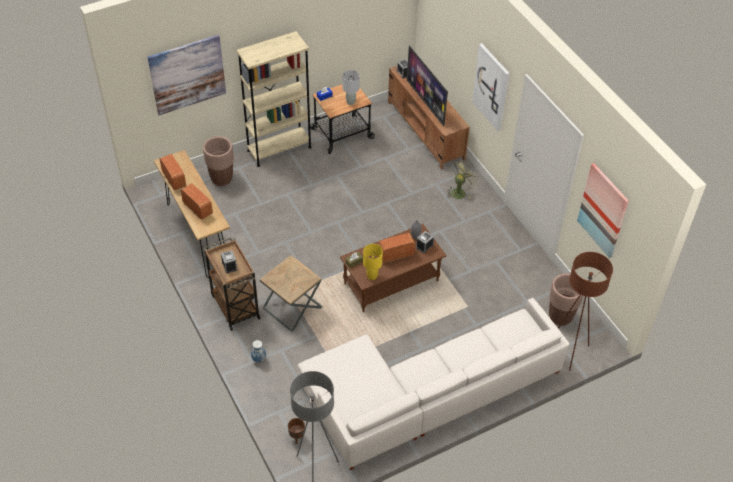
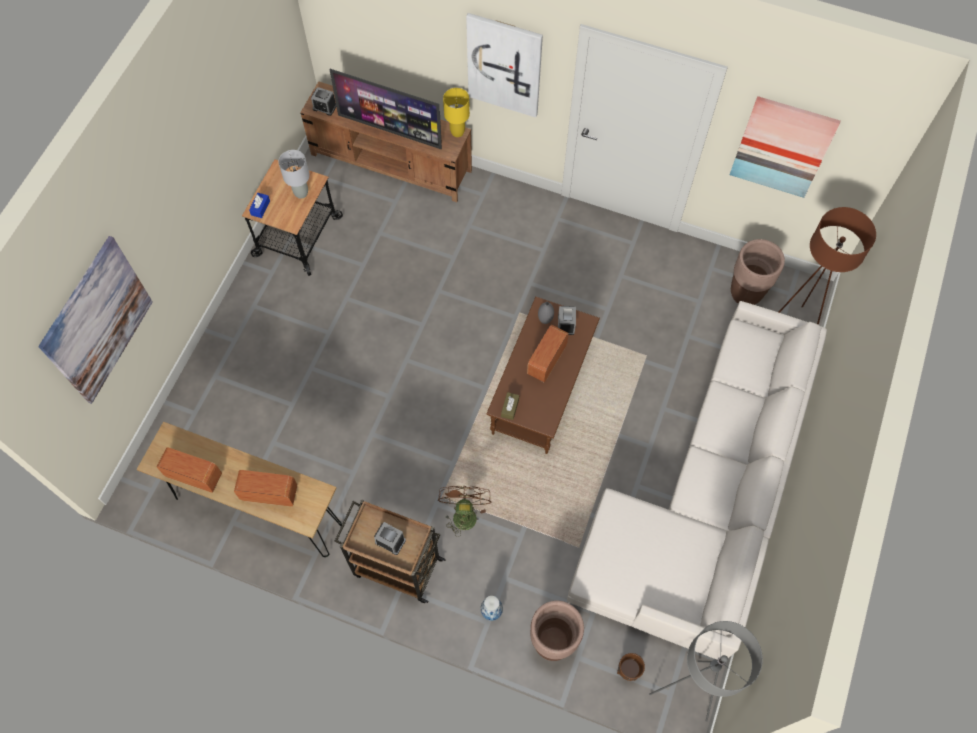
camera: 40 degrees left, 15 degrees up
brown planter [203,136,234,186] -> brown planter moved to [530,601,584,661]
beige bookcase [236,31,312,167] -> none
brown side table [260,255,322,332] -> brown fan [438,486,491,537]
yellow table lamp [363,244,383,280] -> yellow table lamp moved to [443,88,470,137]
green fan [447,160,479,199] -> none

